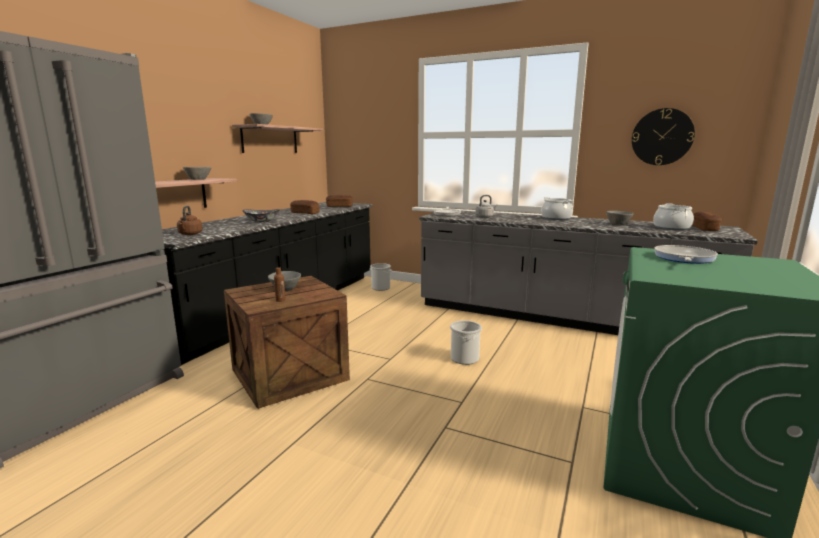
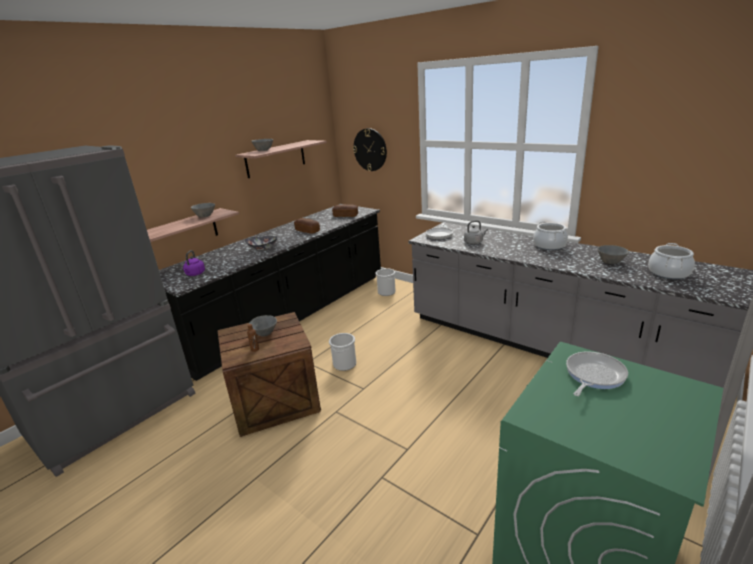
camera: 15 degrees right, 10 degrees up
brown kettle [177,206,203,235] -> purple kettle [183,250,205,276]
bucket [450,320,482,365] -> bucket moved to [329,333,356,371]
wall clock [632,108,695,165] -> wall clock moved to [353,128,387,171]
bread [692,212,722,231] -> none

